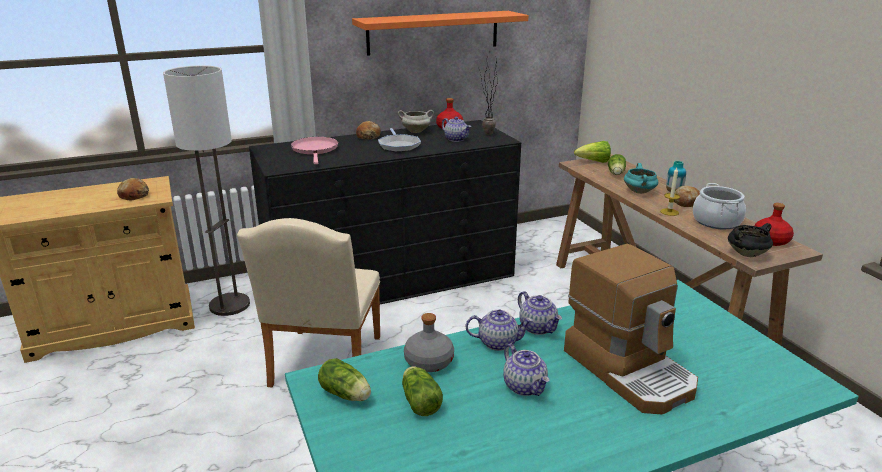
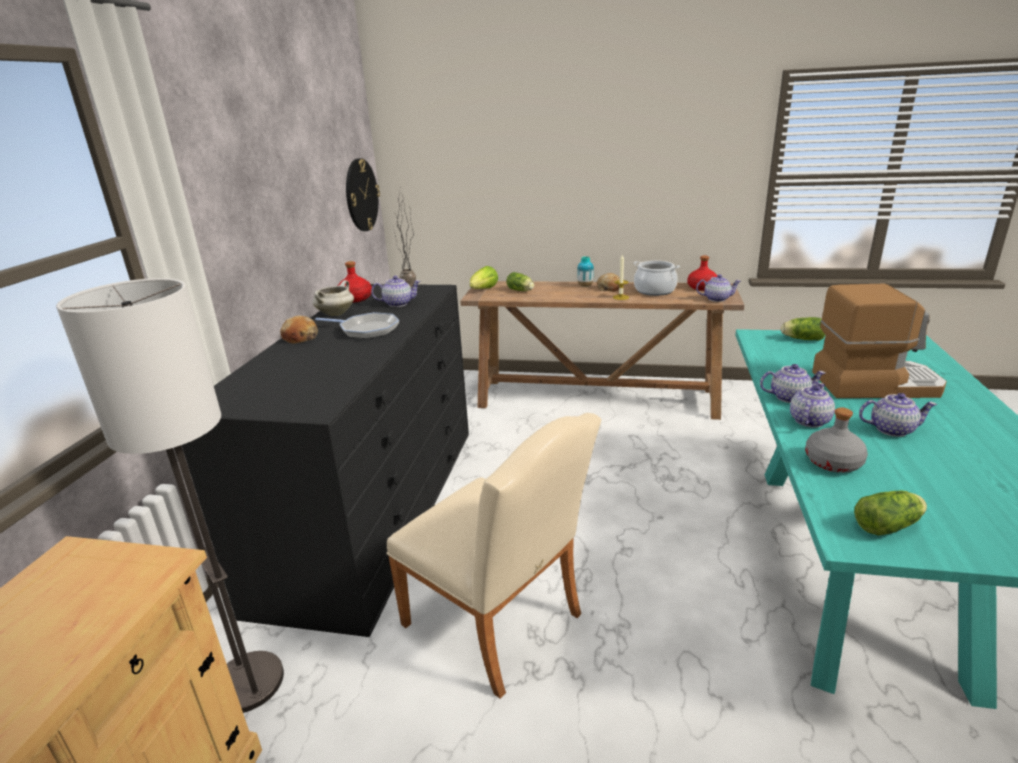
camera: 55 degrees left, 0 degrees up
bread [117,178,149,200] -> none
pink frying pan [291,137,338,164] -> none
orange shelf [352,11,529,56] -> none
lettuce [402,366,443,416] -> lettuce moved to [781,317,825,340]
turquoise cooking pot [624,163,658,194] -> none
black cooking pot [728,223,773,257] -> teapot [696,275,741,302]
none -> wall clock [346,158,380,231]

